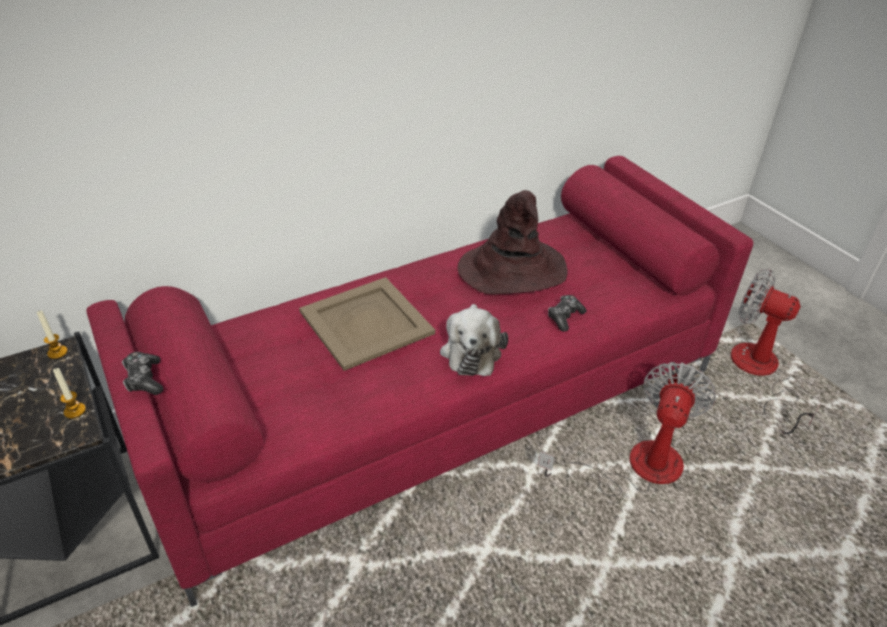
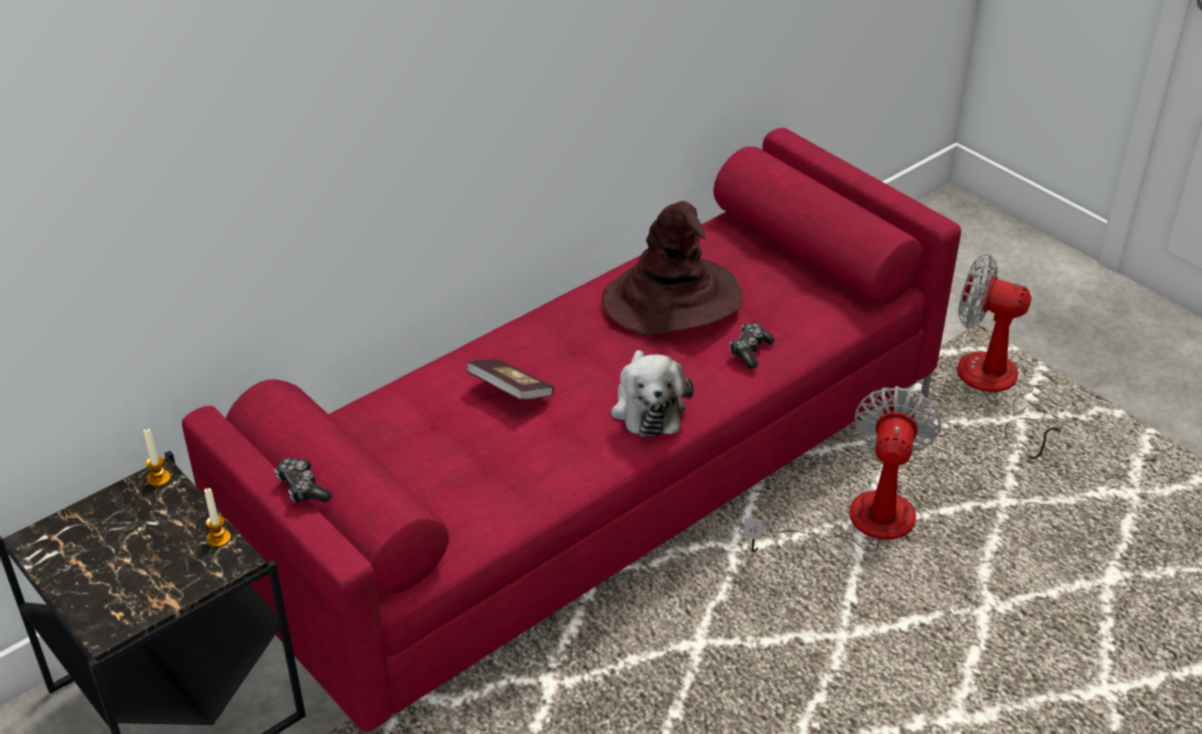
camera: 10 degrees left, 0 degrees up
beige tray [299,277,435,371] -> book [466,359,554,400]

